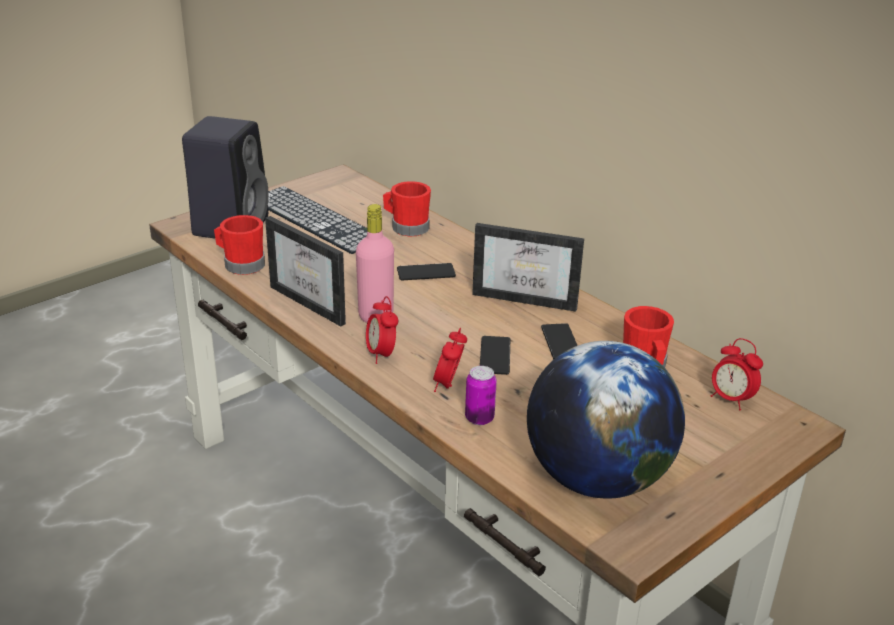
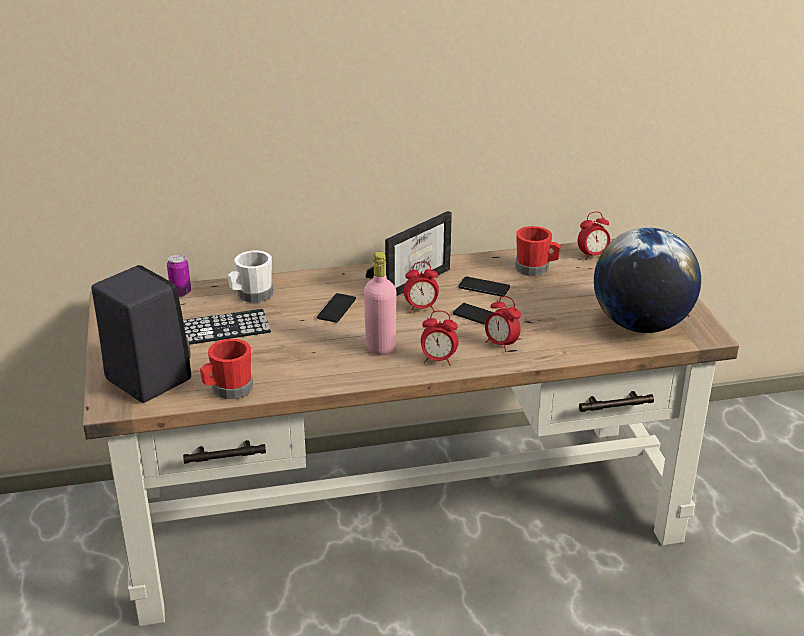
camera: 60 degrees left, 0 degrees up
picture frame [265,216,346,327] -> none
red mug [383,181,431,236] -> white mug [228,250,273,303]
can [465,366,497,425] -> can moved to [167,255,191,297]
none -> alarm clock [404,262,439,313]

